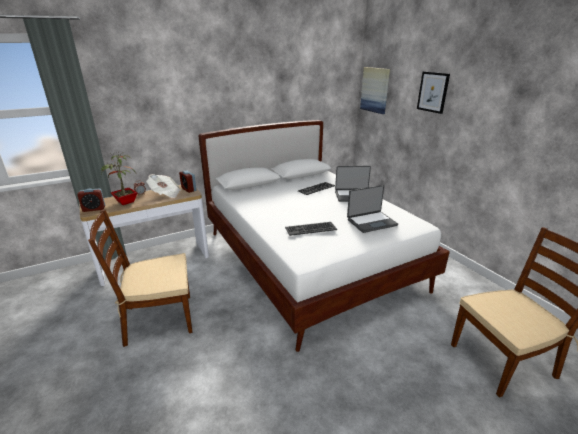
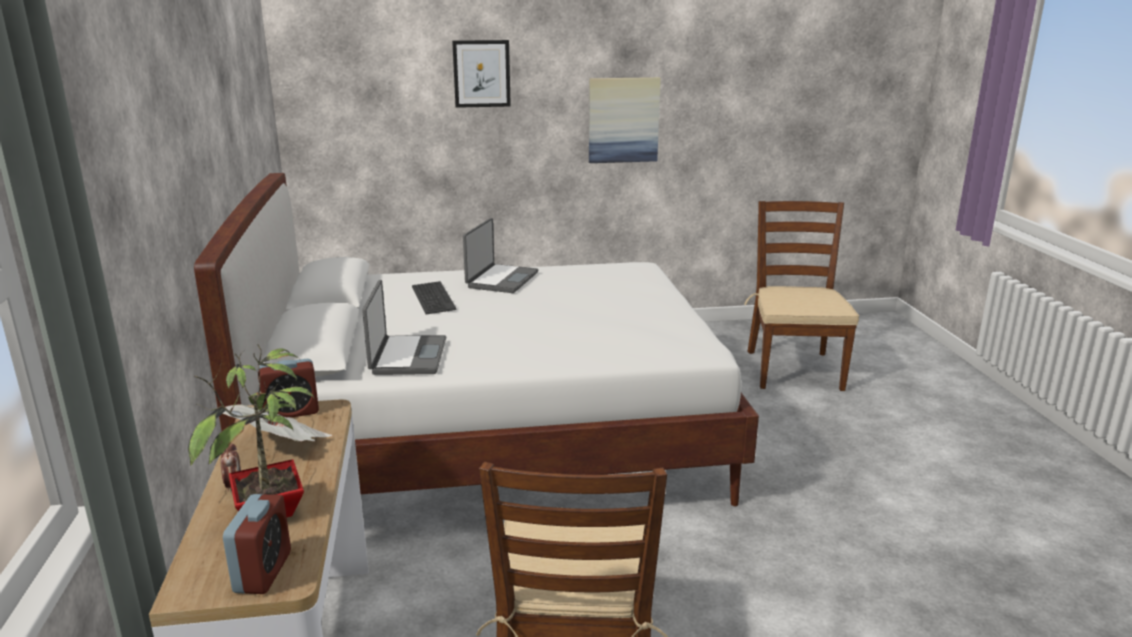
camera: 70 degrees left, 5 degrees down
keyboard [285,222,337,236] -> none
laptop [347,185,398,233] -> laptop moved to [362,280,446,375]
picture [360,67,390,114] -> picture moved to [589,77,661,163]

